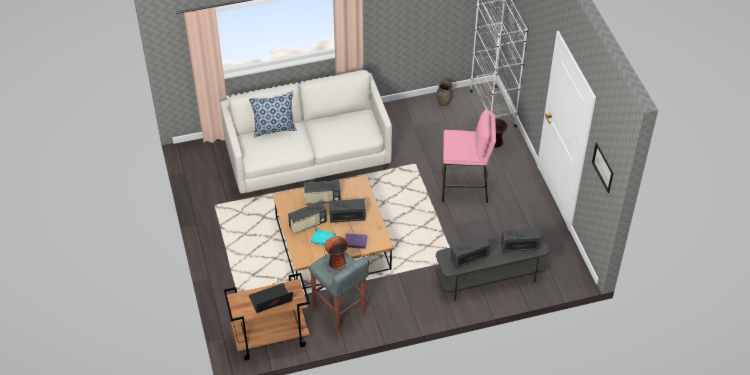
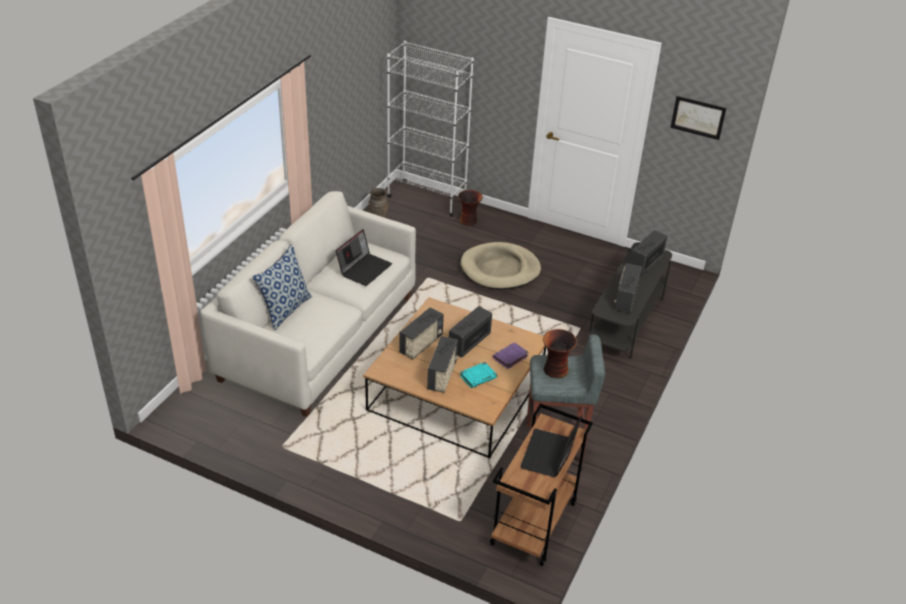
camera: 50 degrees left, 10 degrees down
pink stool [442,109,496,203] -> beige dog bed [461,242,541,290]
none -> laptop [336,229,392,286]

